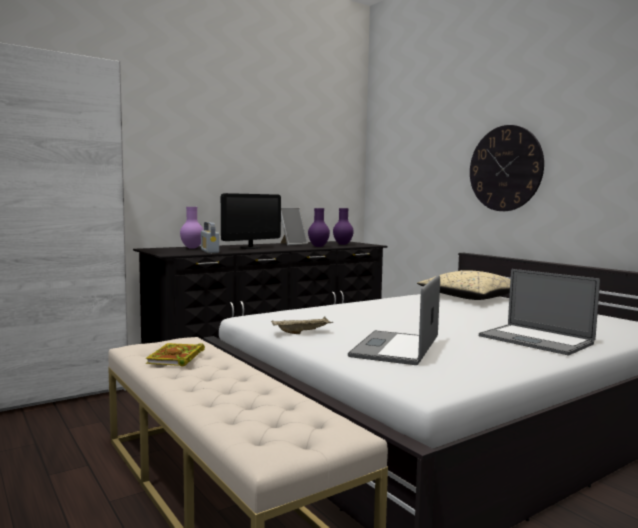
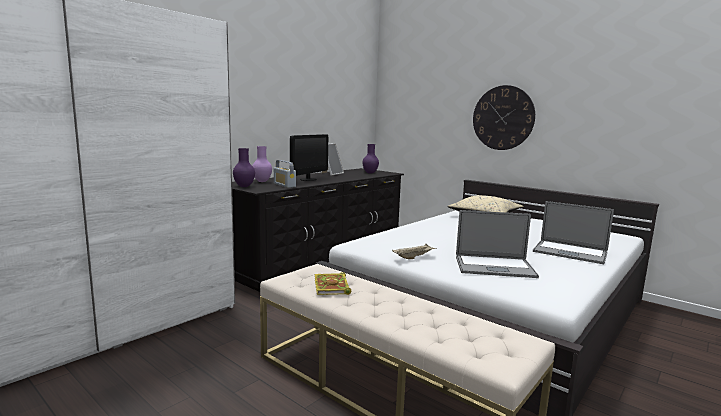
camera: 15 degrees left, 5 degrees up
purple vase [308,208,330,247] -> purple vase moved to [233,148,255,187]
laptop [348,275,440,365] -> laptop turned 90 degrees counterclockwise [456,210,539,278]

